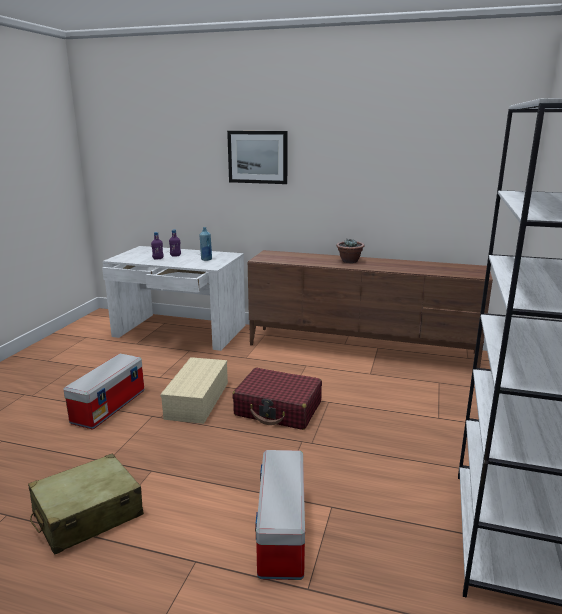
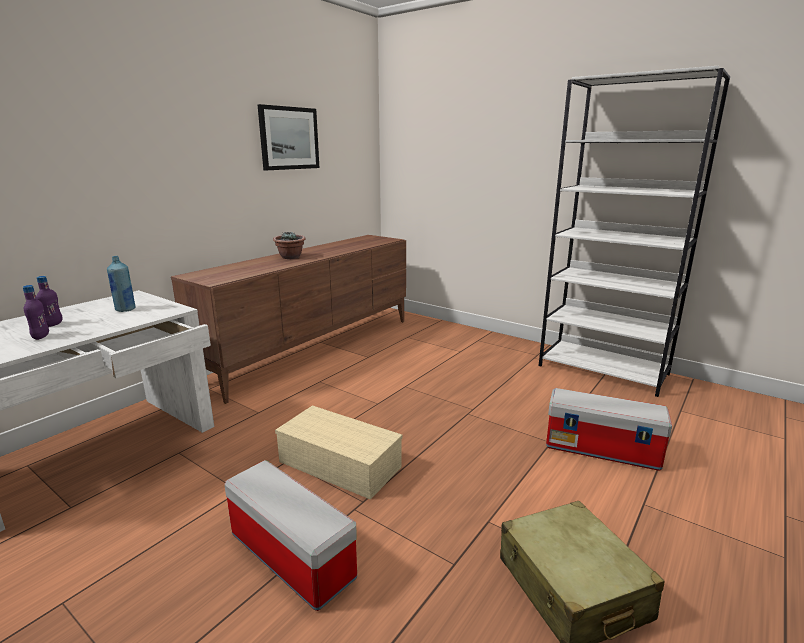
camera: 70 degrees left, 0 degrees up
picture [227,131,288,184] -> picture moved to [257,104,319,170]
red suitcase [232,368,322,430] -> none

